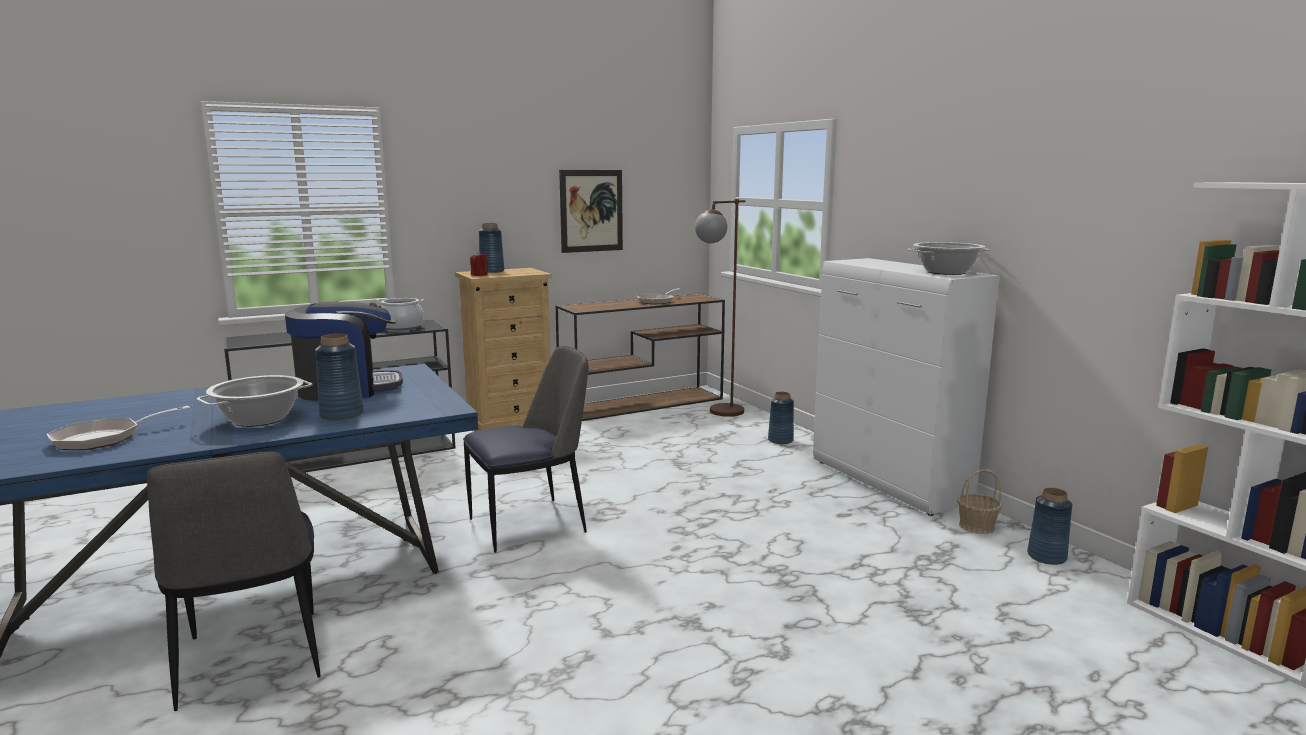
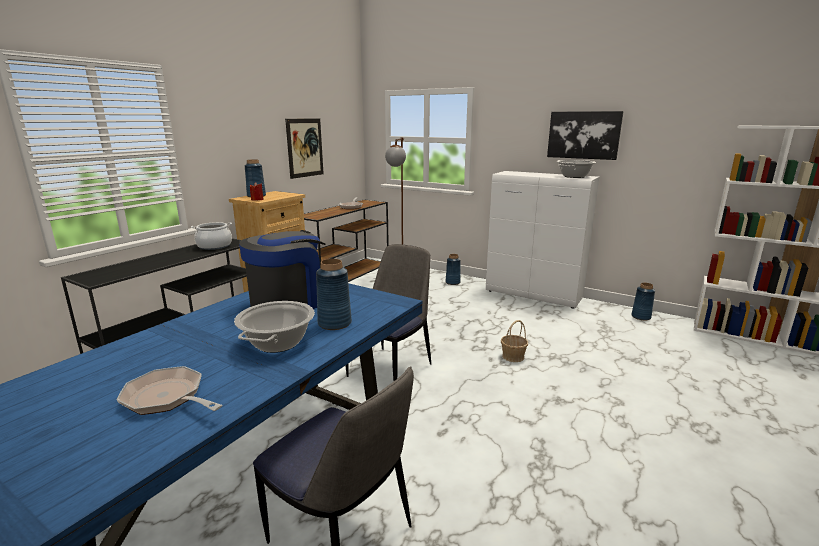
camera: 30 degrees left, 5 degrees up
frying pan [47,406,190,450] -> frying pan turned 105 degrees clockwise [116,366,222,415]
basket [957,469,1002,534] -> basket moved to [501,320,528,362]
none -> picture [547,111,624,160]

